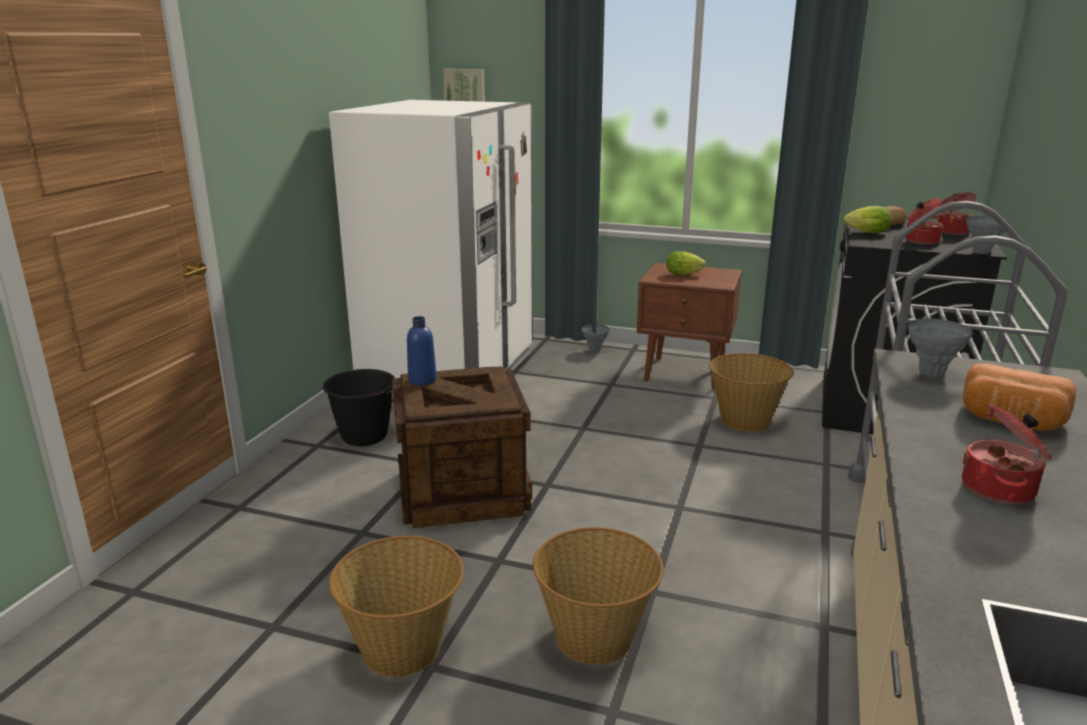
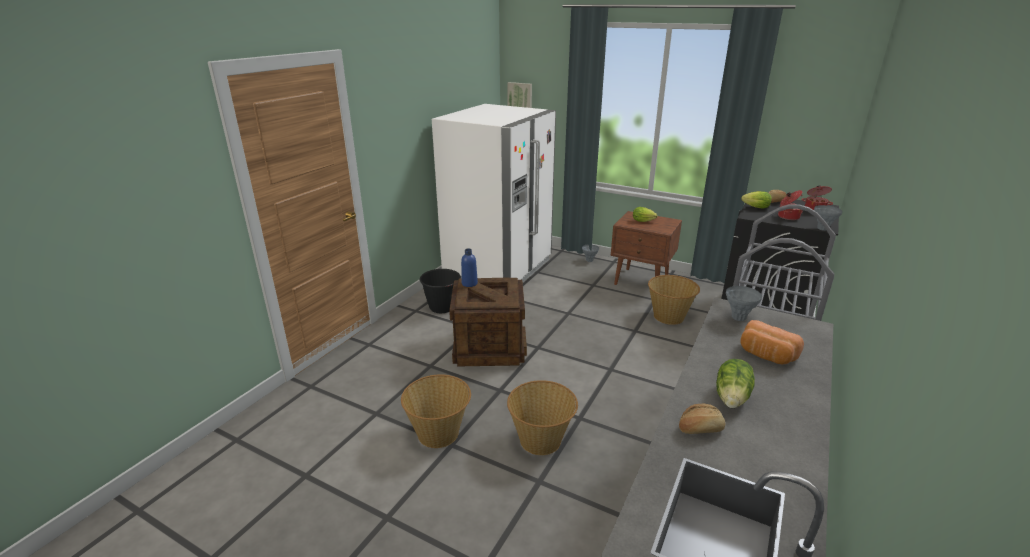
camera: 10 degrees right, 5 degrees up
cooking pot [962,403,1052,504] -> lettuce [716,359,755,408]
none -> bread [679,404,725,434]

